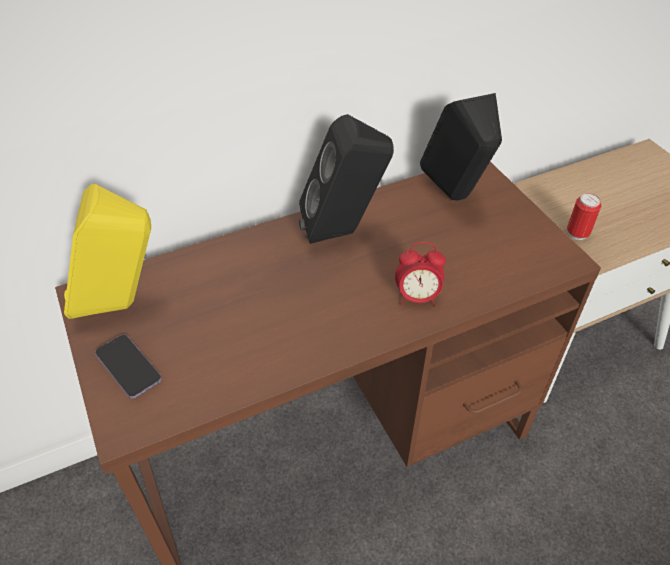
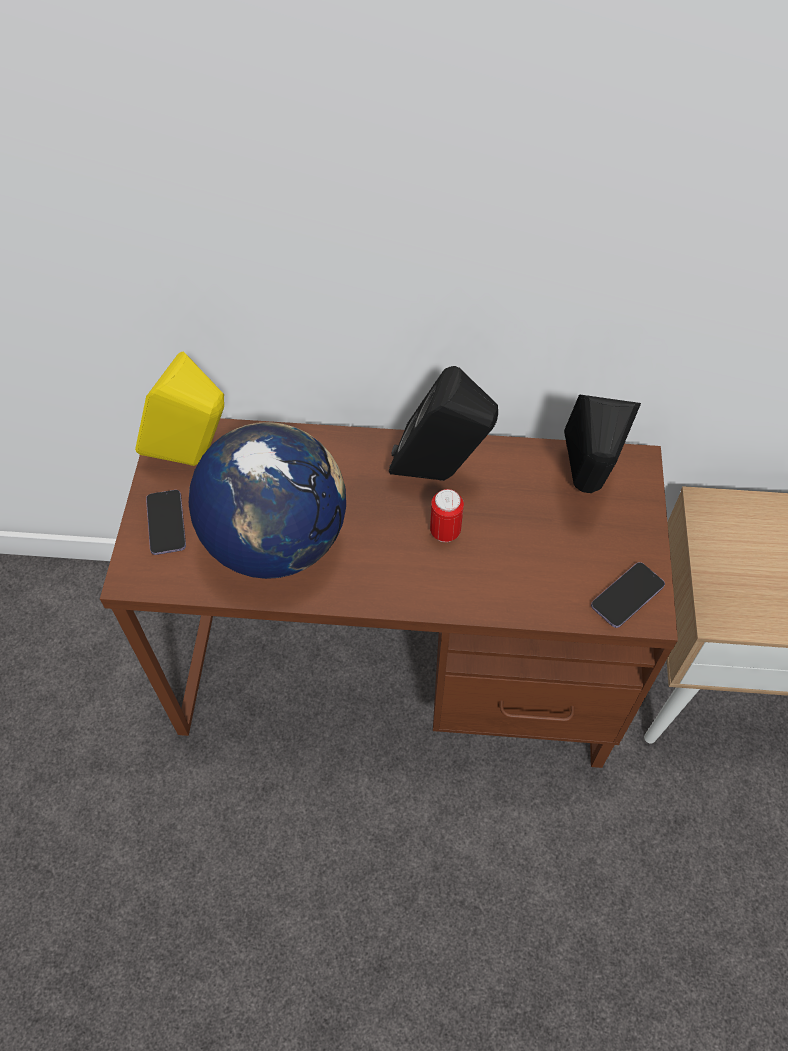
camera: 30 degrees right, 10 degrees up
alarm clock [395,242,446,306] -> none
can [567,193,601,240] -> can moved to [430,489,464,542]
none -> globe [189,422,346,579]
none -> phone [591,562,665,628]

